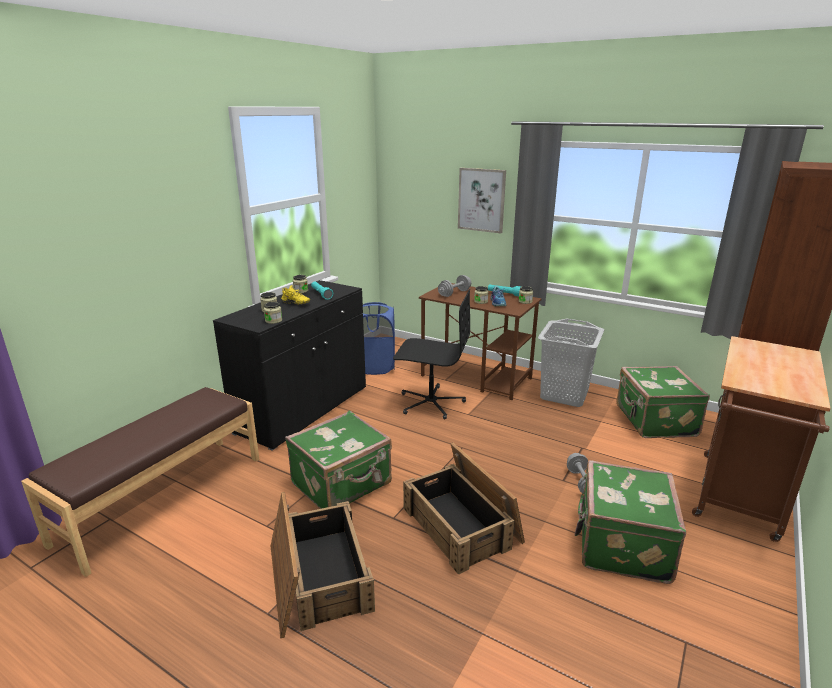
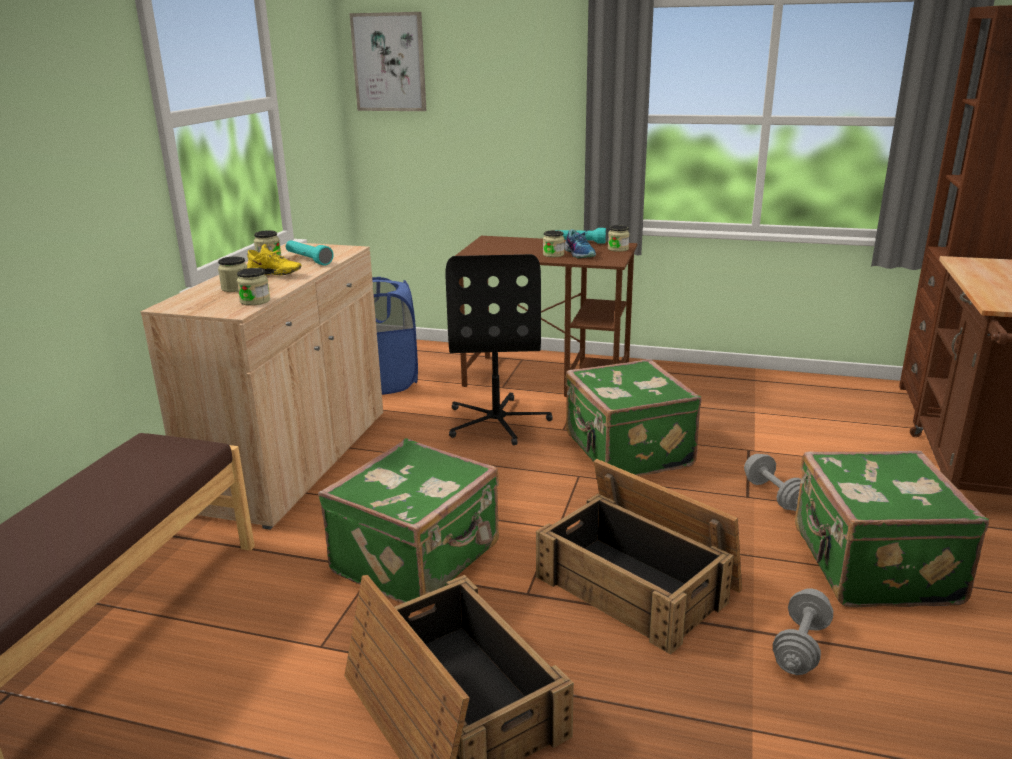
camera: 15 degrees left, 0 degrees up
black cabinet [213,280,366,451] -> beige cabinet [140,243,383,530]
black office chair [393,289,471,420] -> black office chair turned 90 degrees clockwise [445,254,553,445]
grey dumbbell [438,275,471,297] -> grey dumbbell moved to [773,588,833,675]
picture [458,168,506,233] -> picture moved to [349,12,426,111]
grey laundry basket [538,319,604,407] -> none
green suitcase [616,366,710,438] -> green suitcase moved to [565,359,701,476]

